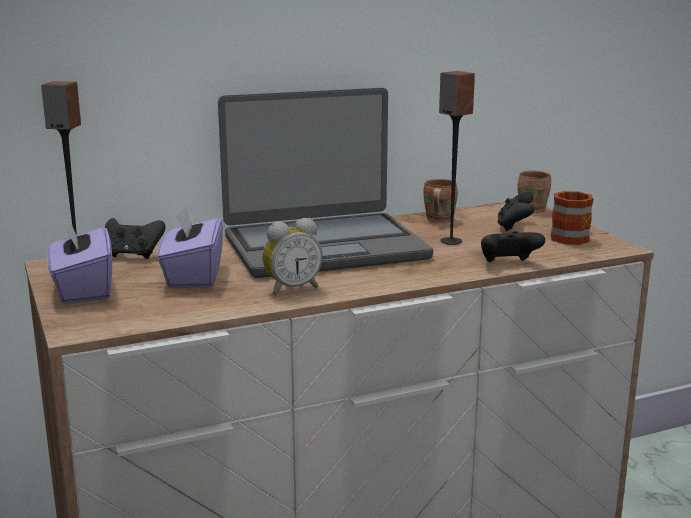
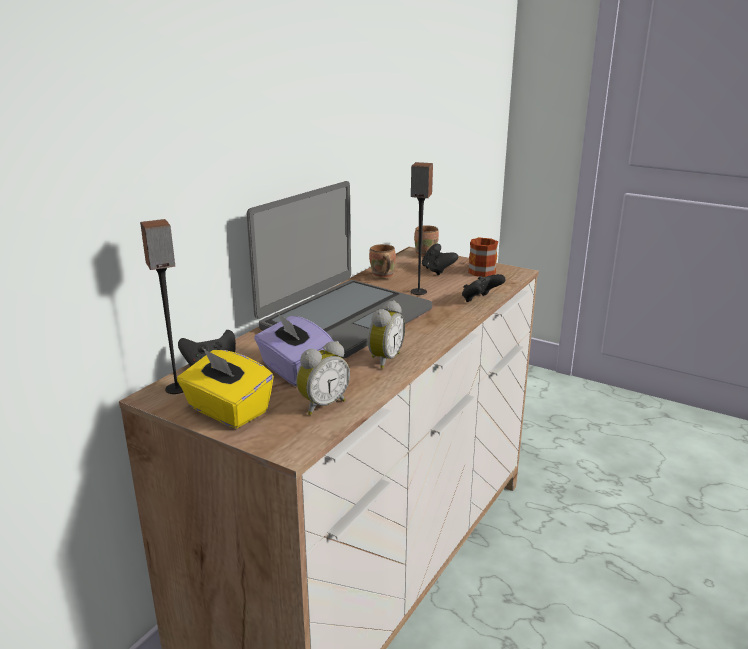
camera: 35 degrees left, 5 degrees up
purple tissue box [47,216,112,304] -> yellow tissue box [177,348,274,428]
none -> alarm clock [296,341,350,415]

